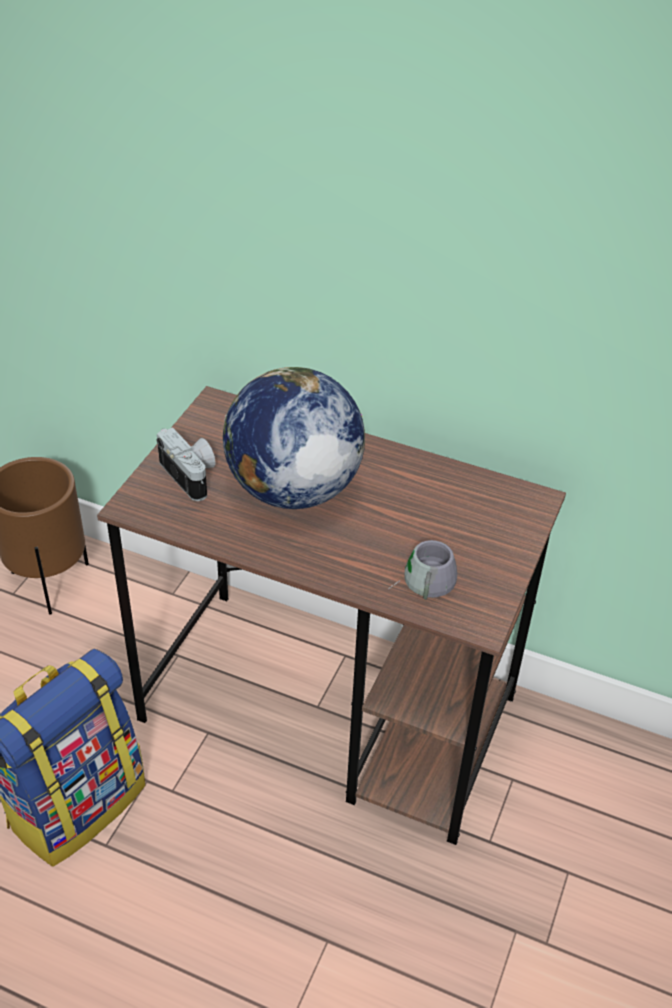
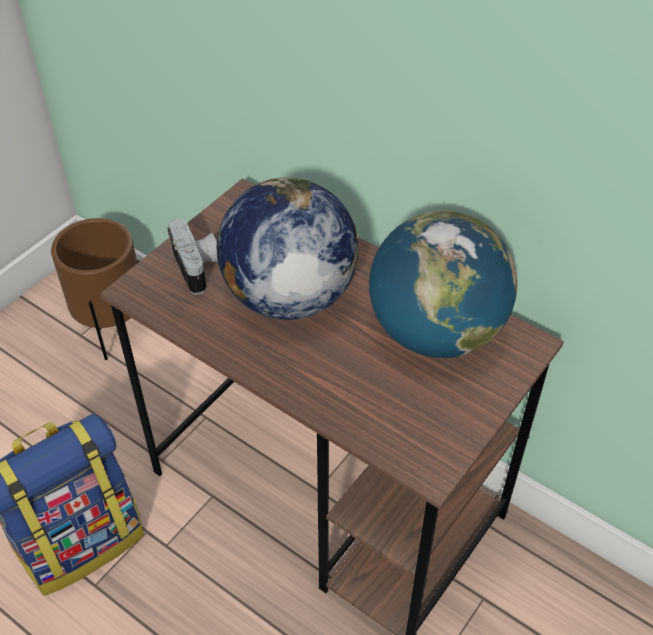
camera: 15 degrees right, 5 degrees up
grey mug [388,540,457,600] -> none
none -> globe [369,211,517,358]

